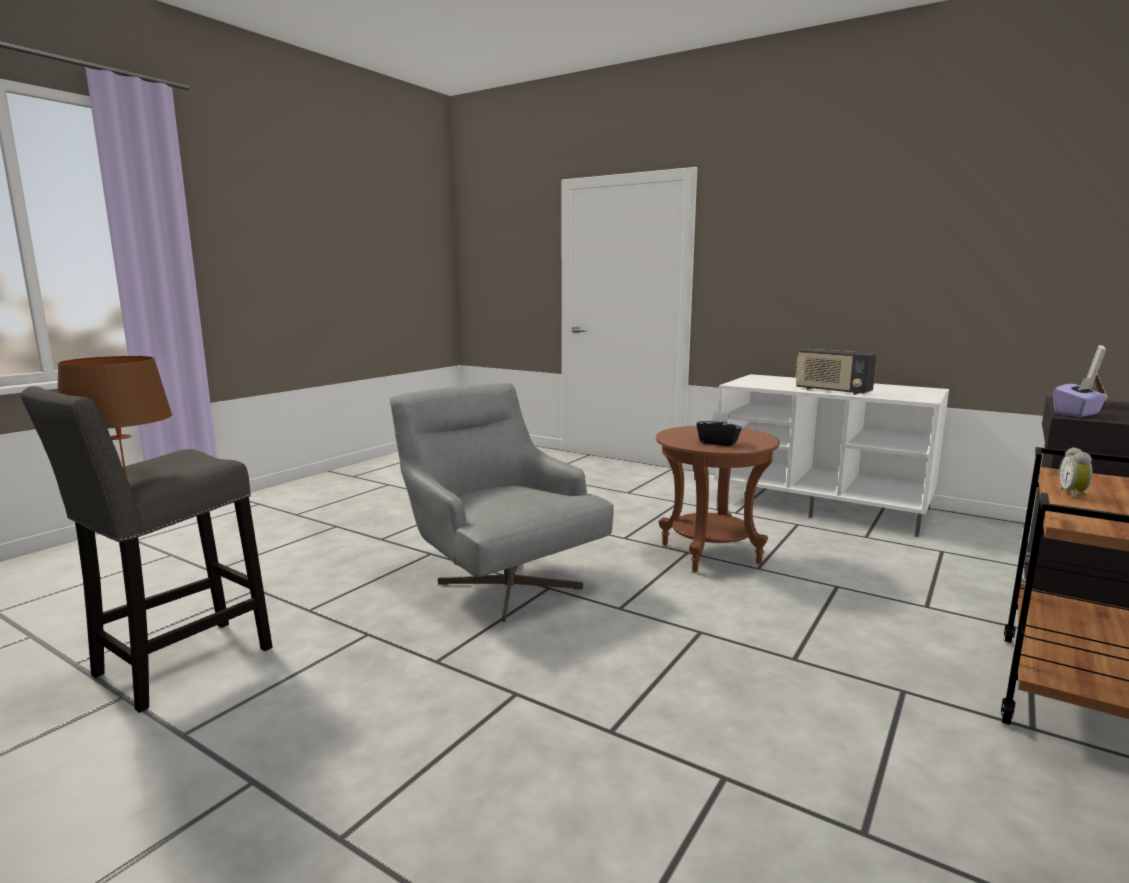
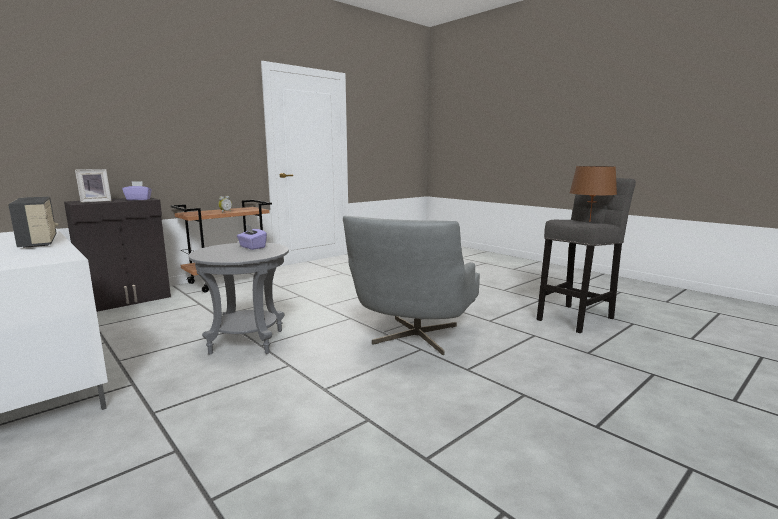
camera: 165 degrees left, 0 degrees up
grey armchair [390,383,614,622] -> grey armchair turned 45 degrees clockwise [343,215,480,355]
brown side table [656,426,780,572] -> grey side table [188,243,289,355]
black tissue box [697,411,742,446] -> purple tissue box [237,225,267,250]

